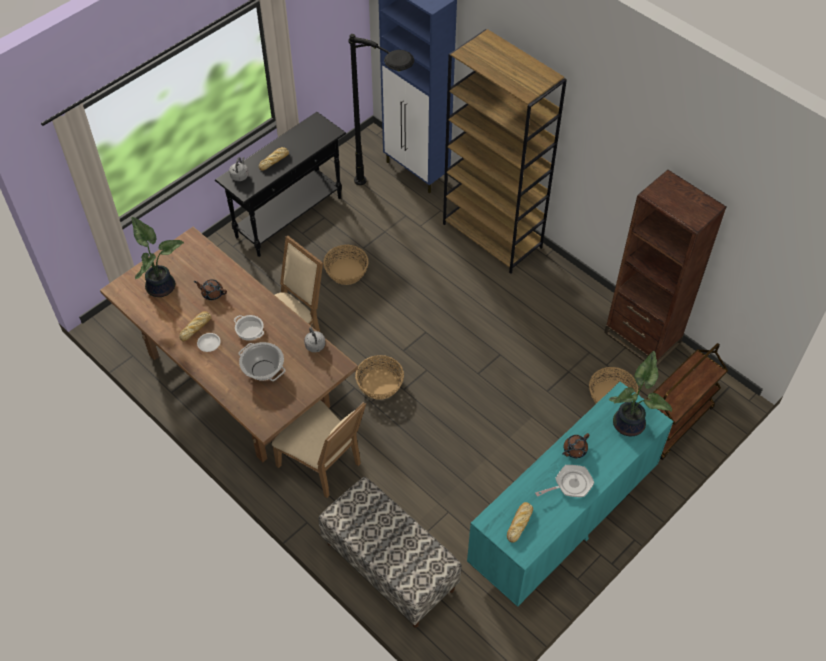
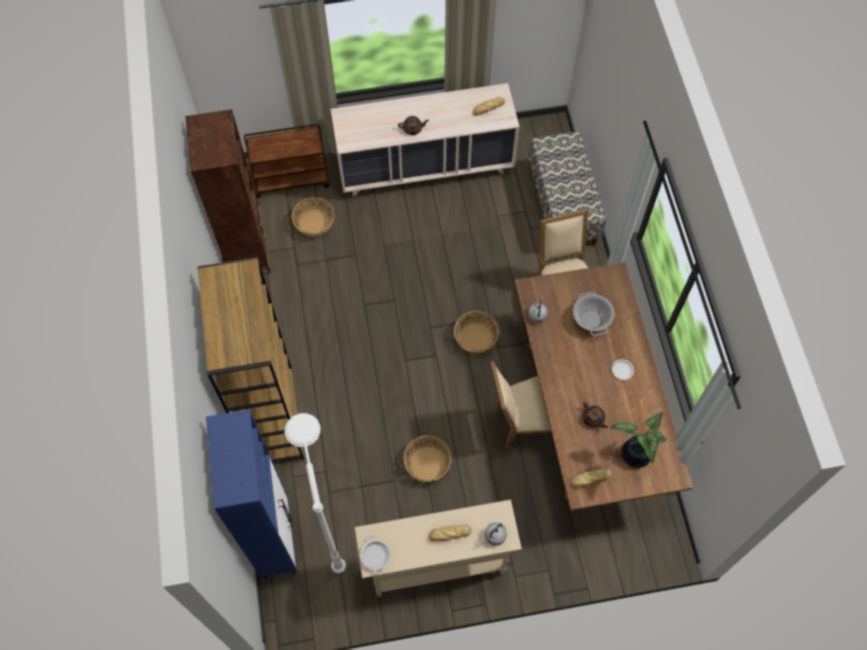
camera: 145 degrees left, 10 degrees up
bread [179,311,211,341] -> bread moved to [571,468,611,488]
black console table [215,112,346,257] -> beige console table [354,500,522,597]
cooking pot [234,315,264,341] -> cooking pot moved to [360,536,391,574]
black floor lamp [348,34,414,185] -> white floor lamp [285,413,346,573]
turquoise dresser [467,382,673,607] -> beige dresser [330,83,520,196]
frying pan [535,465,594,497] -> none
potted plant [609,351,672,436] -> none

